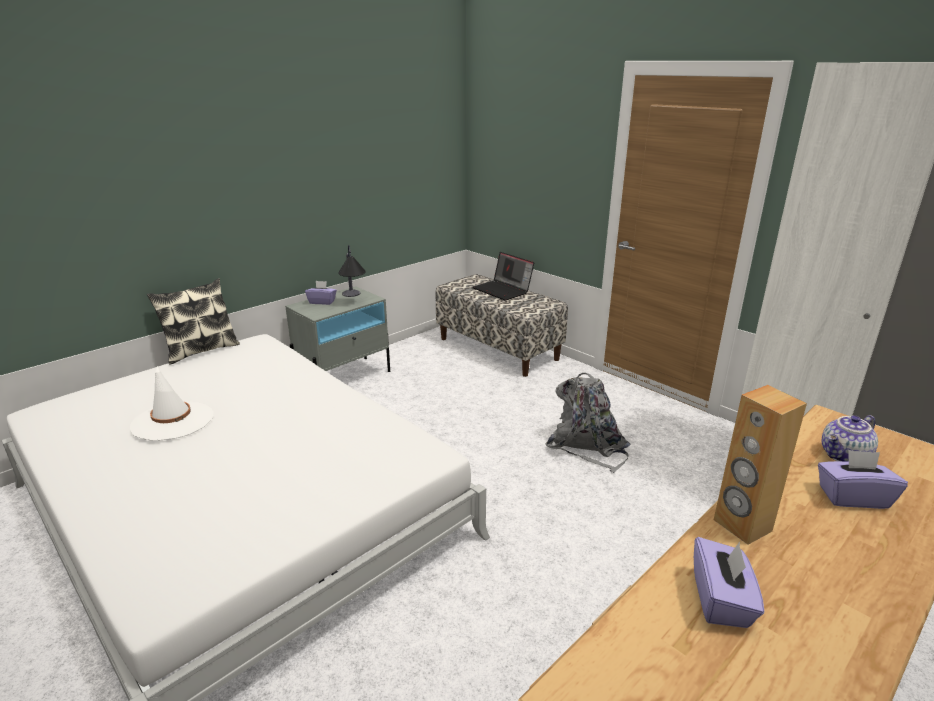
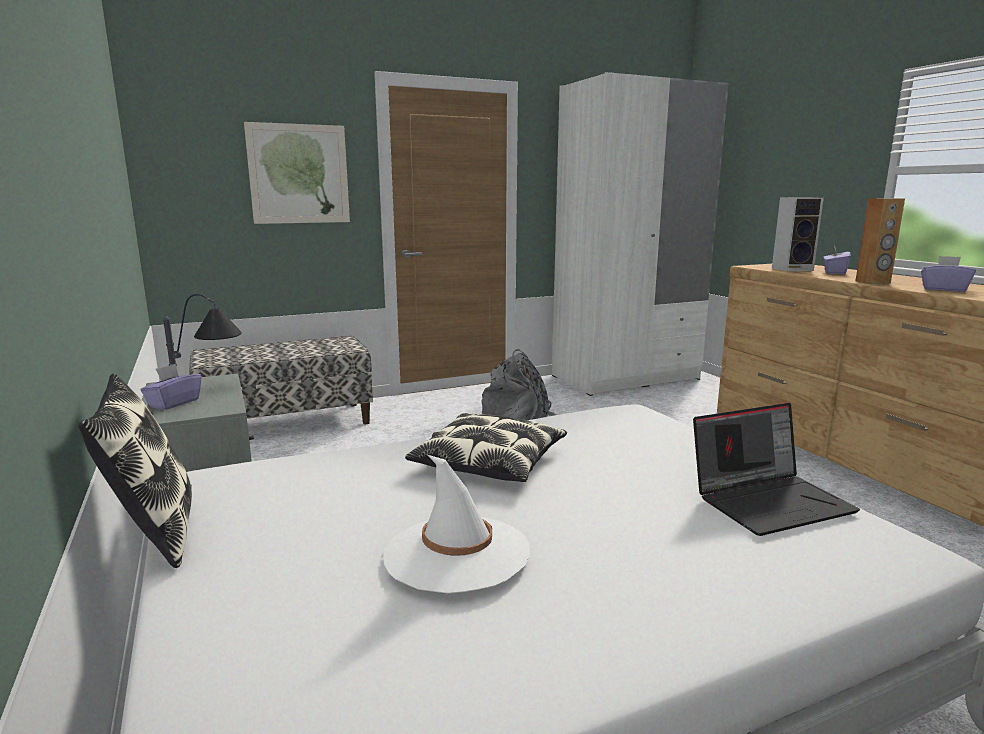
camera: 70 degrees left, 10 degrees down
laptop [473,252,534,301] -> laptop moved to [693,403,860,536]
teapot [822,415,878,461] -> speaker [772,197,824,271]
none -> picture [244,122,350,224]
none -> pillow [405,413,567,482]

